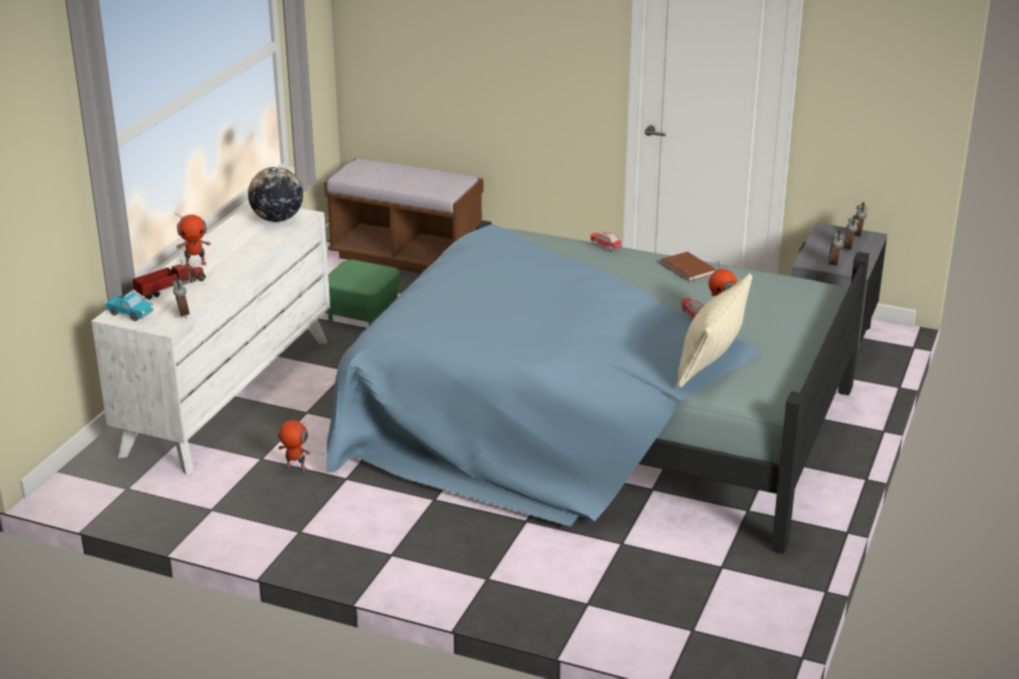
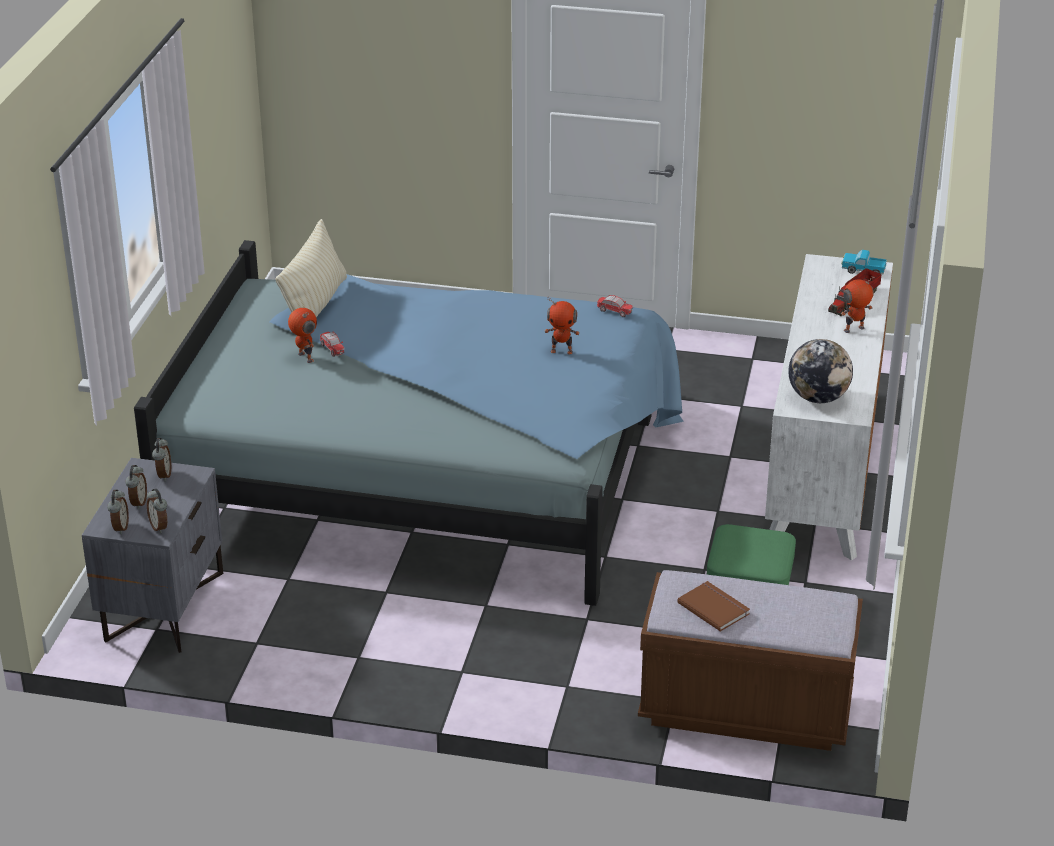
camera: 170 degrees right, 5 degrees up
alarm clock [171,277,189,318] -> alarm clock moved to [147,488,167,533]
toy robot [278,420,311,472] -> toy robot moved to [544,296,580,354]
toy car [590,232,622,251] -> toy car moved to [597,295,633,317]
brown book [661,251,717,282] -> brown book moved to [677,581,750,632]

